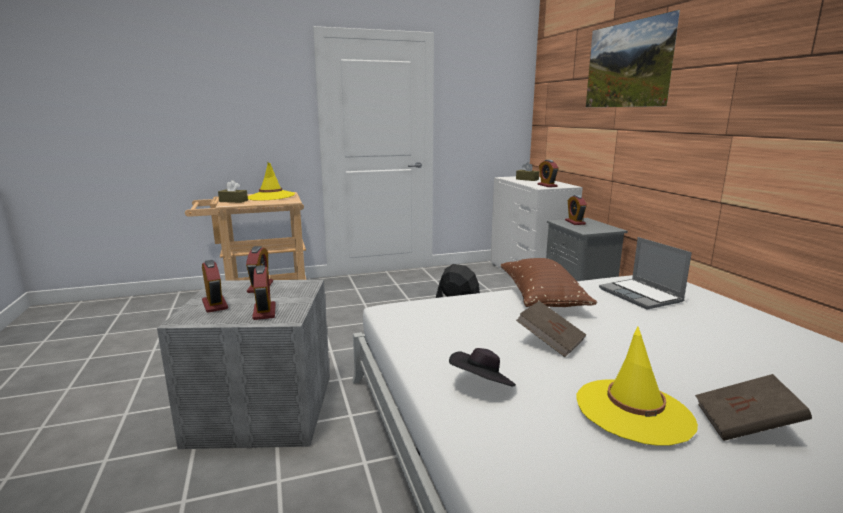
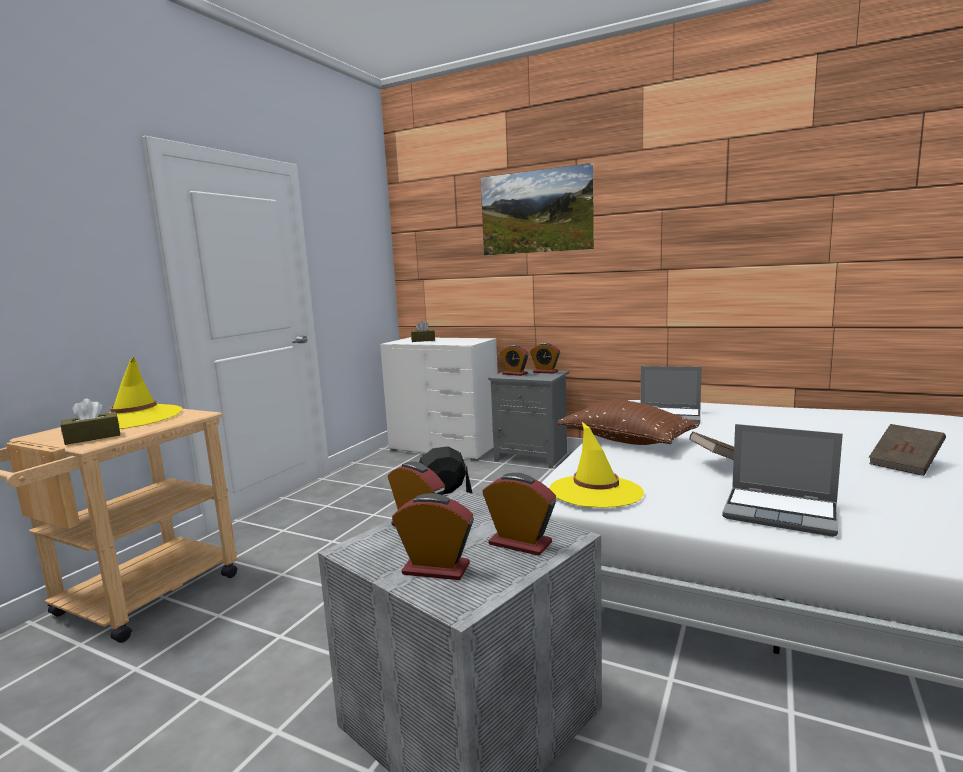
camera: 45 degrees left, 5 degrees down
black hat [449,348,516,386] -> laptop [722,424,843,537]
alarm clock [537,160,559,187] -> alarm clock moved to [530,343,560,374]
yellow hat [577,326,698,446] -> yellow hat moved to [549,422,644,508]

